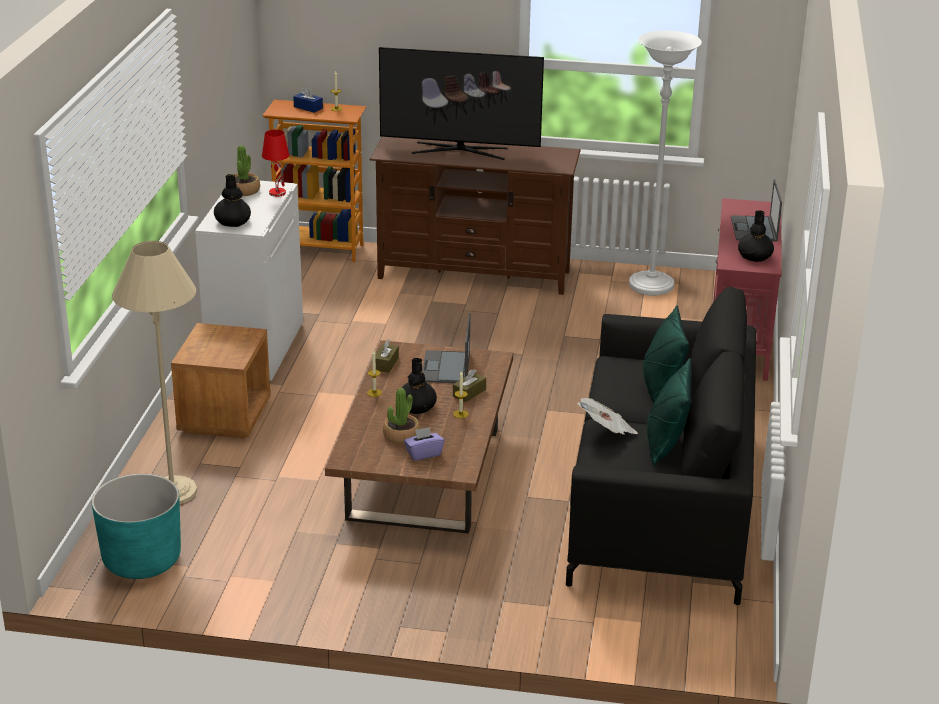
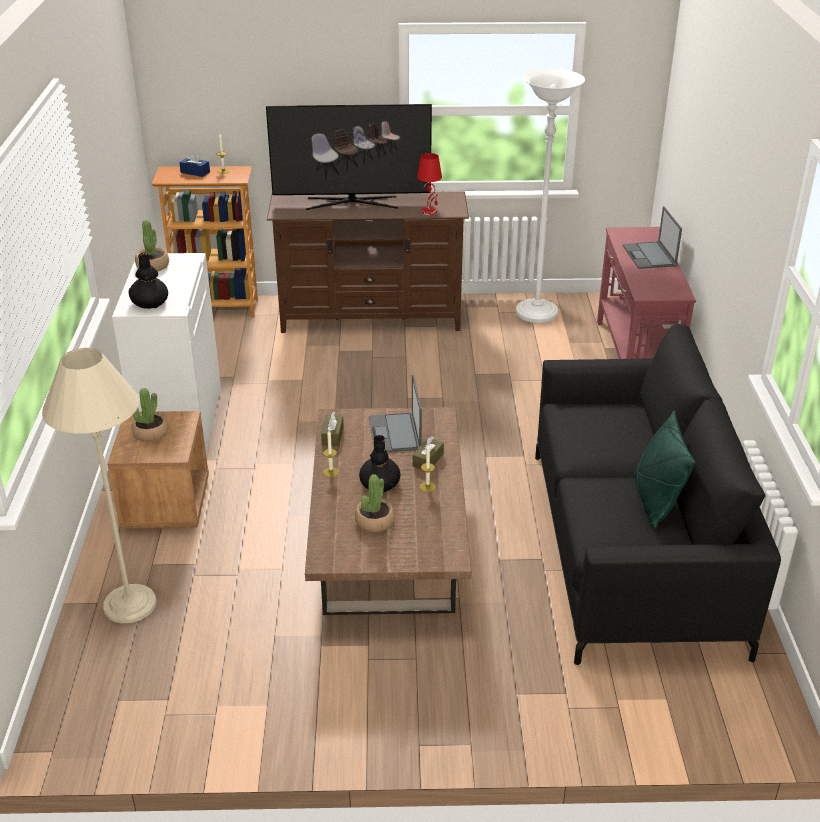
camera: 10 degrees left, 5 degrees up
turquoise planter [92,474,181,579] -> none
red table lamp [262,130,289,197] -> red table lamp moved to [417,153,442,215]
purple tissue box [404,427,444,461] -> none
newspaper [577,398,638,435] -> none
green pillow [643,305,689,404] -> none
black vase [738,210,774,262] -> none
none -> potted plant [131,388,169,442]

